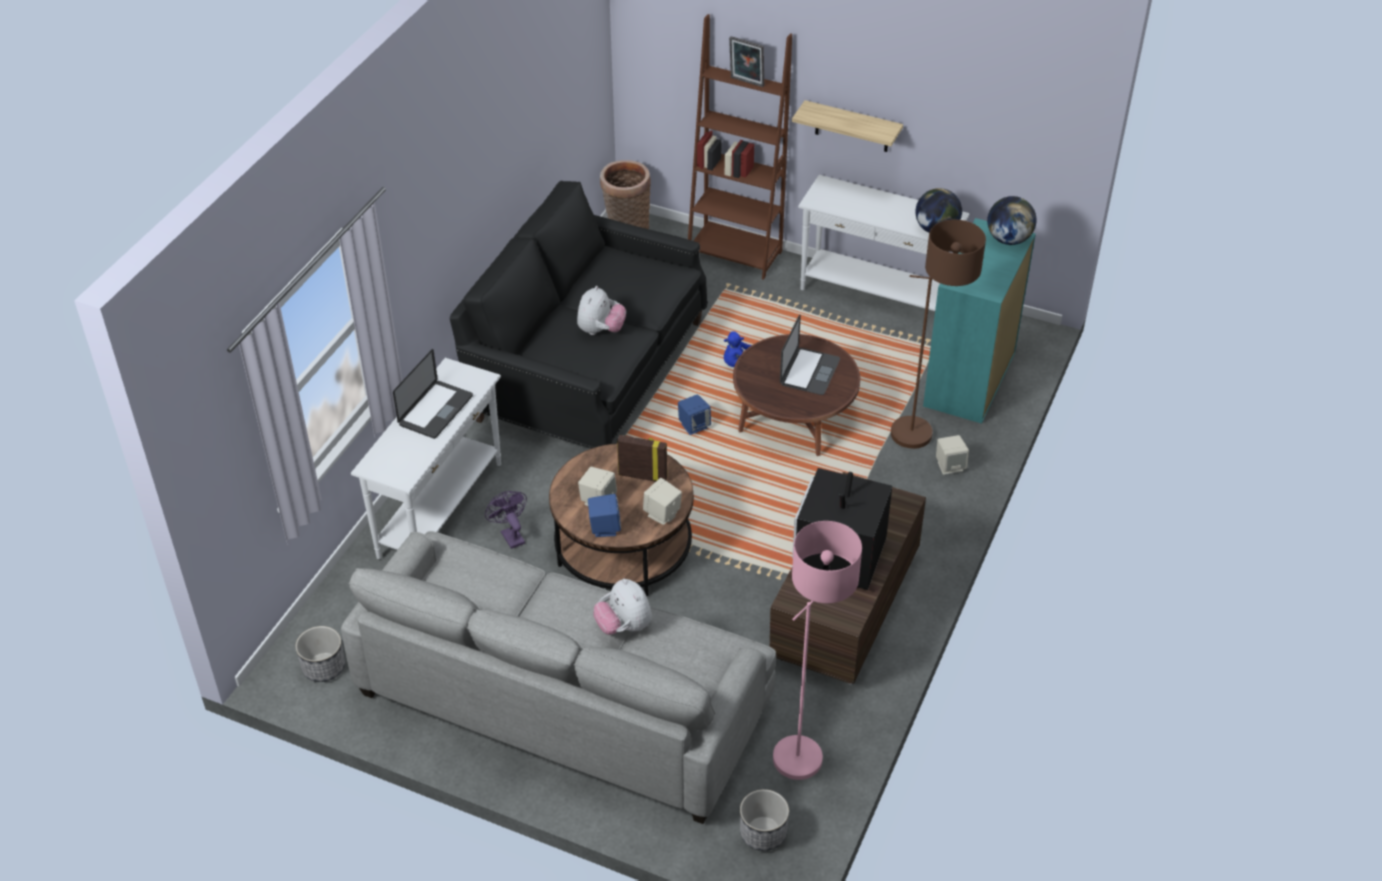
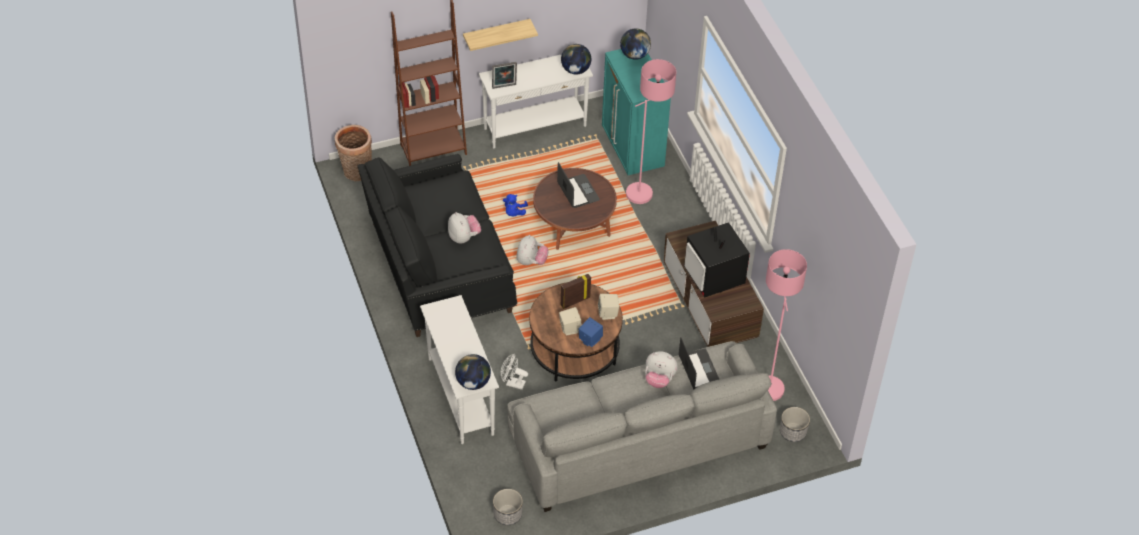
camera: 45 degrees left, 5 degrees up
laptop [393,349,473,439] -> laptop moved to [679,337,719,390]
purple fan [485,491,527,549] -> white fan [501,354,528,390]
blue speaker [678,394,711,435] -> plush toy [516,235,549,265]
picture frame [729,36,764,87] -> picture frame moved to [492,62,517,89]
brown floor lamp [891,219,986,449] -> pink floor lamp [626,59,676,204]
beige speaker [936,435,969,475] -> none
none -> globe [455,354,491,390]

